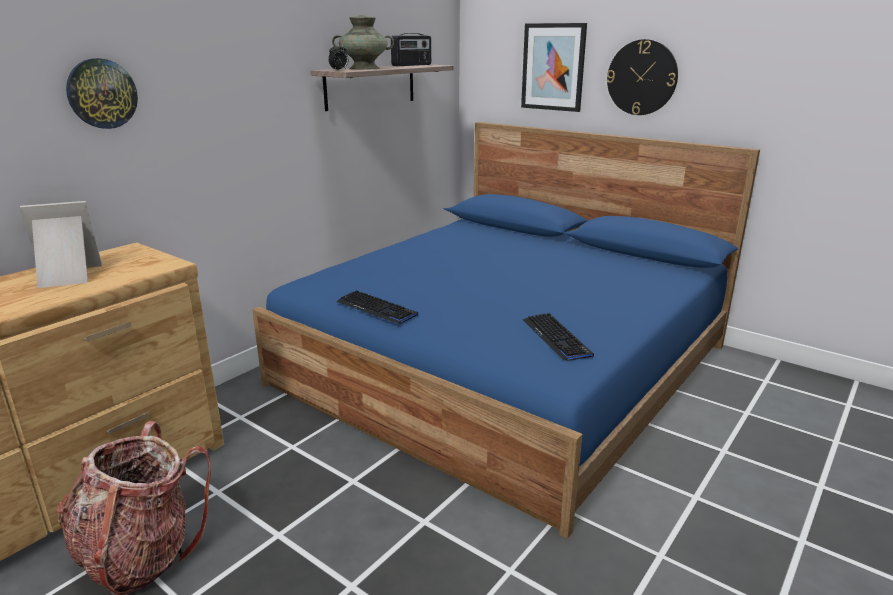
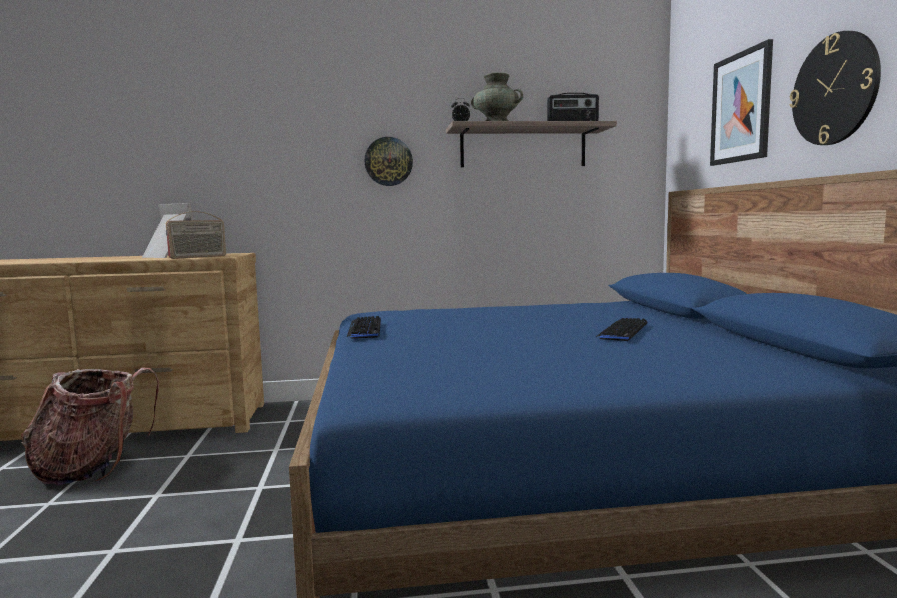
camera: 45 degrees right, 15 degrees down
wall clock [66,58,138,129] -> wall clock moved to [364,137,413,186]
keyboard [523,313,594,361] -> keyboard moved to [596,318,648,341]
none -> radio [166,211,226,259]

